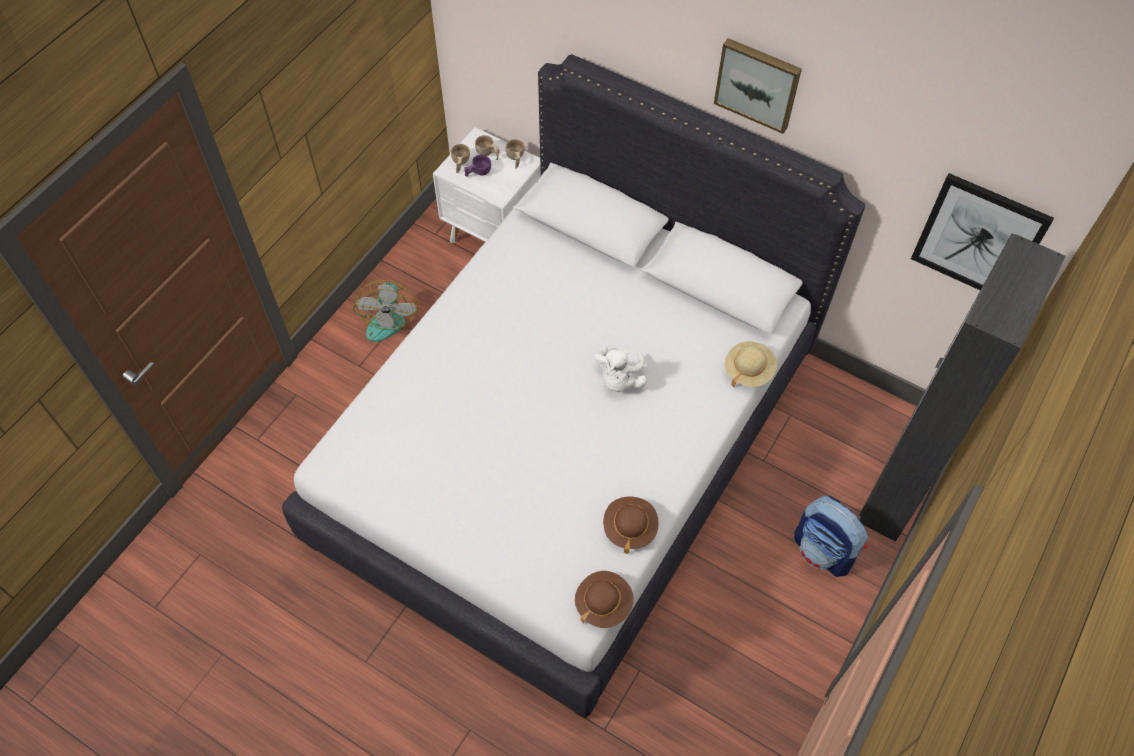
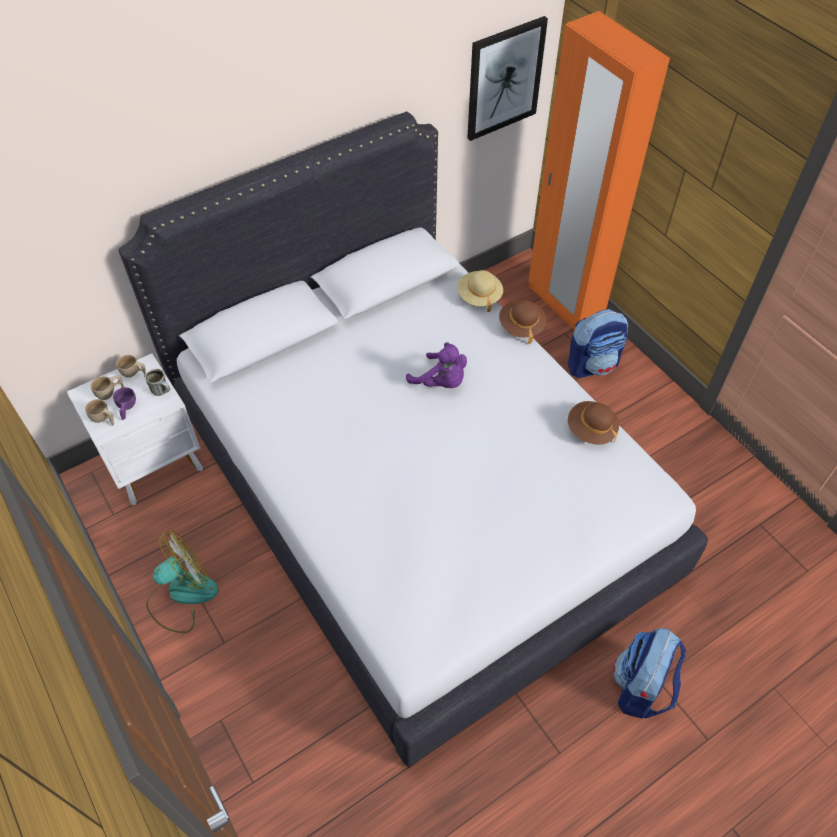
camera: 65 degrees left, 5 degrees down
fan [353,280,418,342] -> fan turned 60 degrees counterclockwise [146,530,219,633]
brown hat [575,571,634,628] -> brown hat moved to [499,300,547,344]
white plush toy [594,346,647,392] -> purple plush toy [406,342,467,388]
picture [714,38,802,134] -> none
black wardrobe [859,233,1066,542] -> orange wardrobe [528,11,670,330]
none -> mug [145,369,170,396]
none -> backpack [613,628,686,719]

